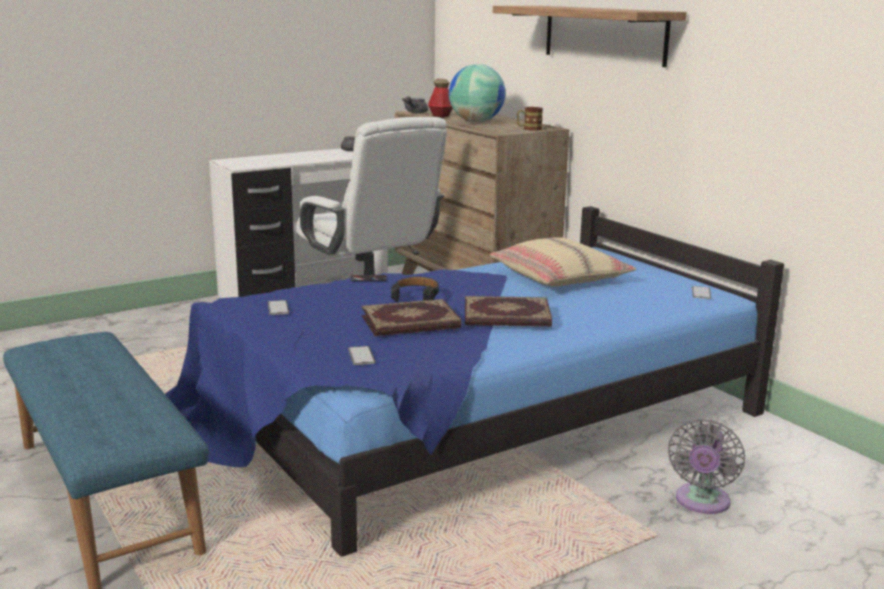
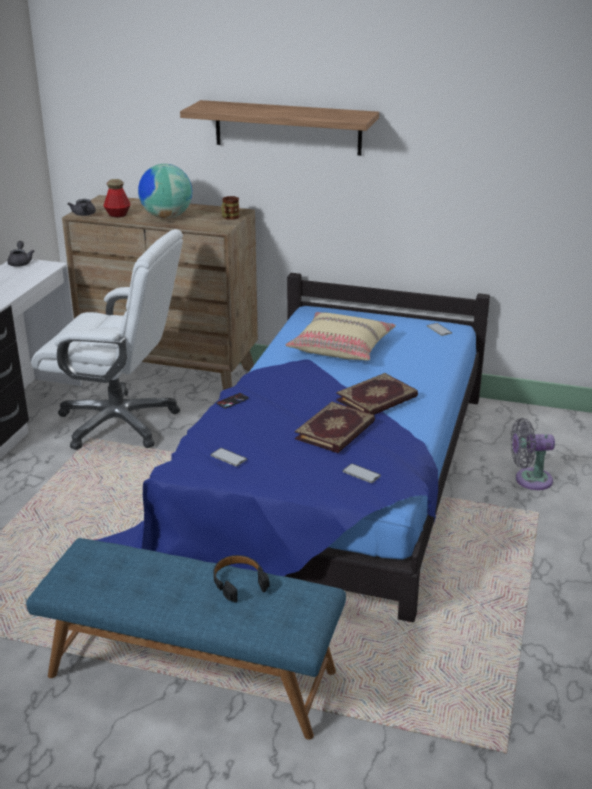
camera: 40 degrees left, 10 degrees up
black headphones [391,277,439,302] -> black headphones moved to [213,555,270,603]
grey fan [668,419,745,514] -> grey fan turned 105 degrees clockwise [511,418,555,490]

